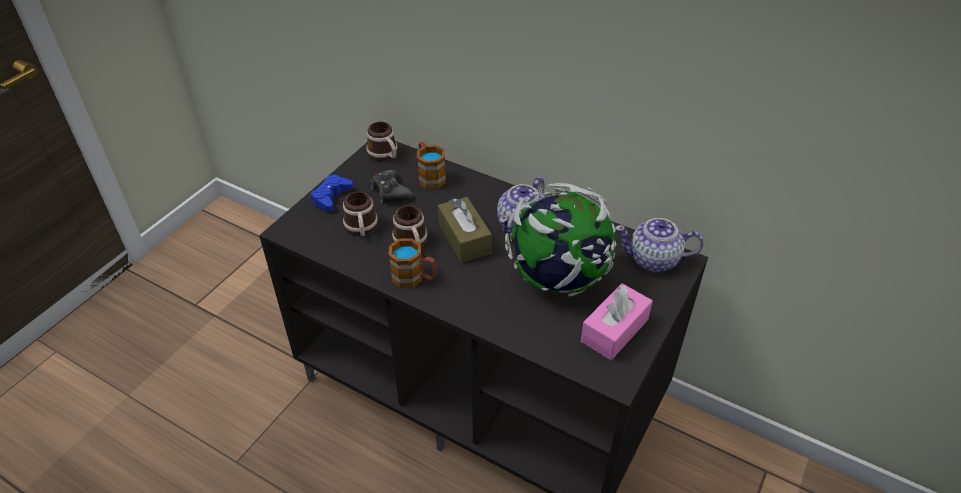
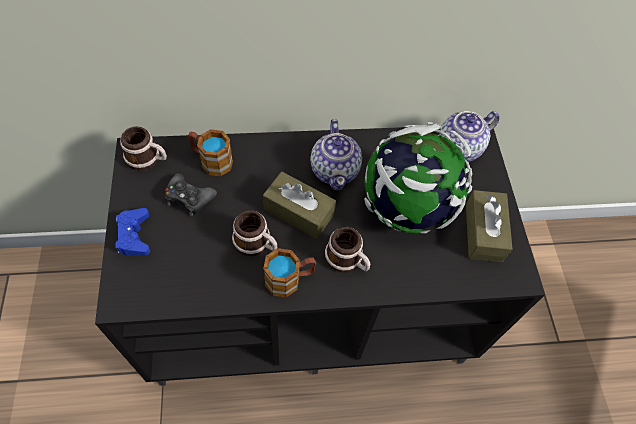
camera: 40 degrees left, 15 degrees up
mug [343,192,378,236] -> mug moved to [325,227,370,273]
pink tissue box [581,283,653,360] -> brown tissue box [466,190,513,262]

